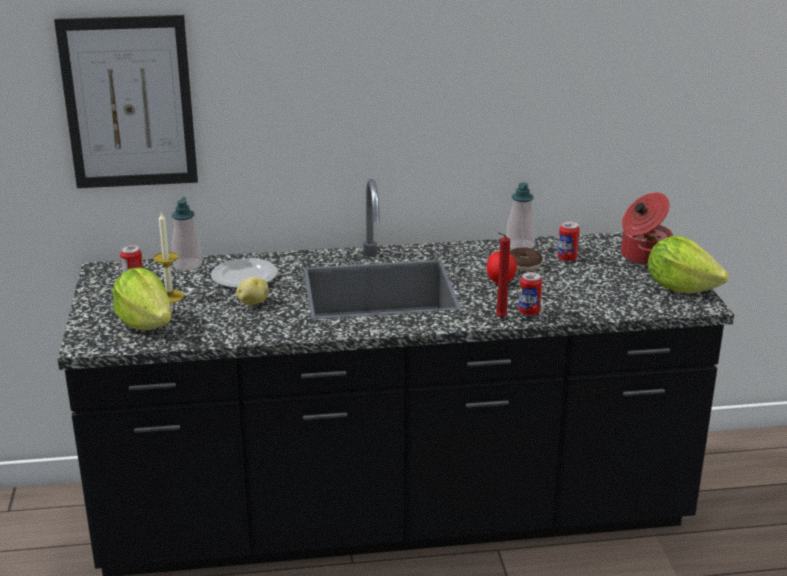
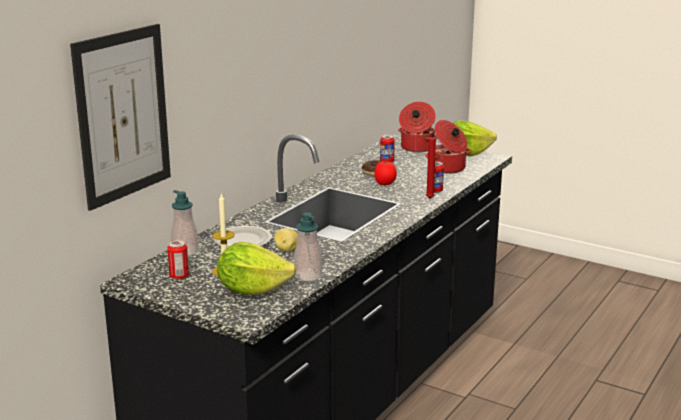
camera: 50 degrees left, 5 degrees down
soap dispenser [506,183,535,249] -> soap dispenser moved to [294,212,322,281]
none -> cooking pot [425,120,471,174]

